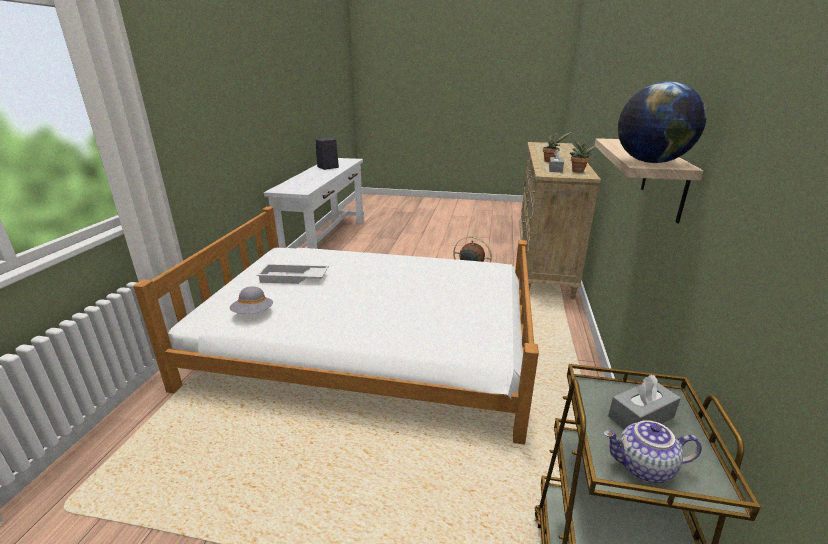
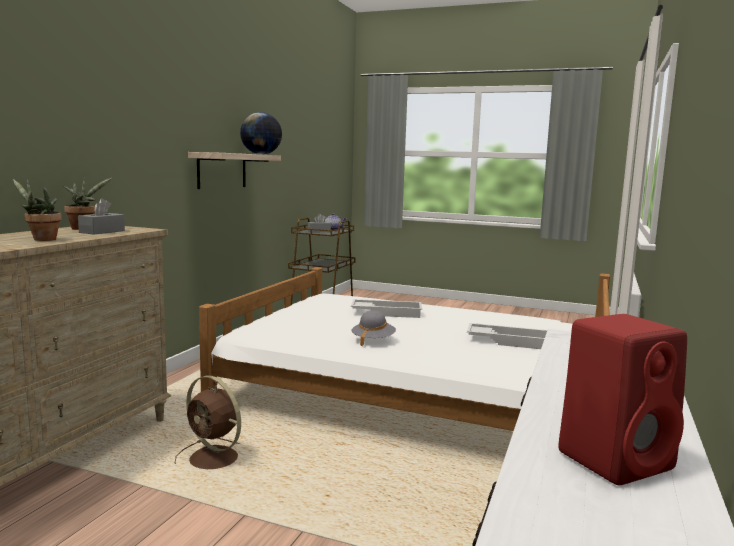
camera: 170 degrees left, 15 degrees down
grey hat [230,286,273,314] -> grey hat moved to [352,311,396,347]
black speaker [316,138,339,170] -> red speaker [558,314,687,485]
none -> white tray [351,299,422,318]

